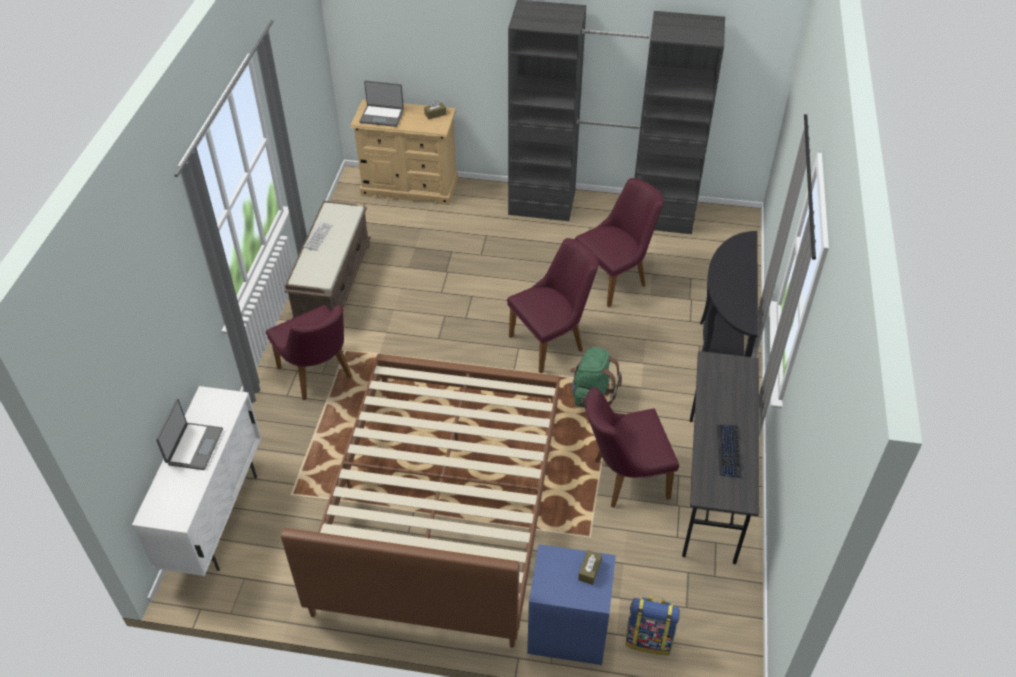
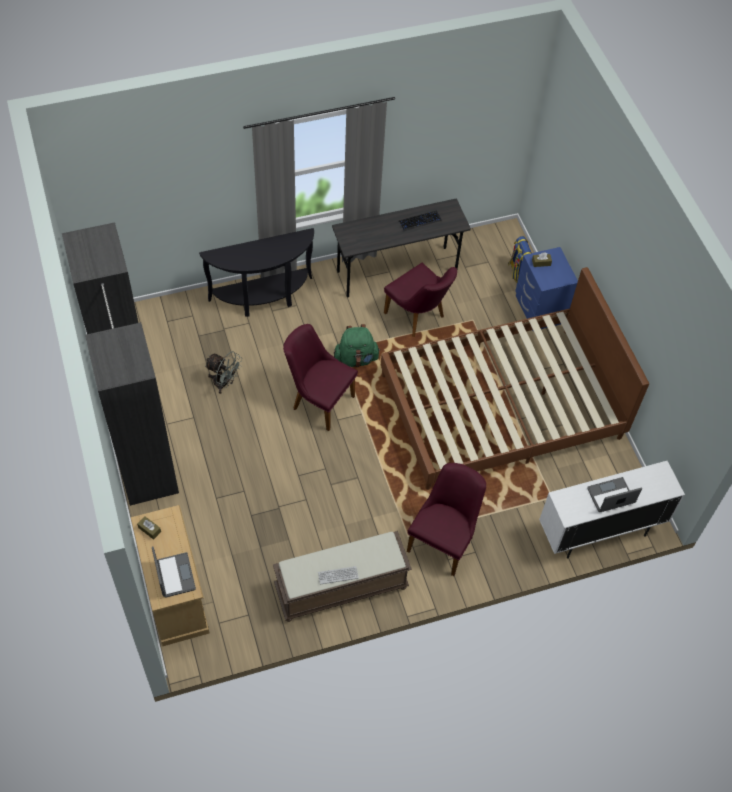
camera: 120 degrees left, 10 degrees up
purple chair [575,178,664,307] -> grey fan [205,351,242,394]

